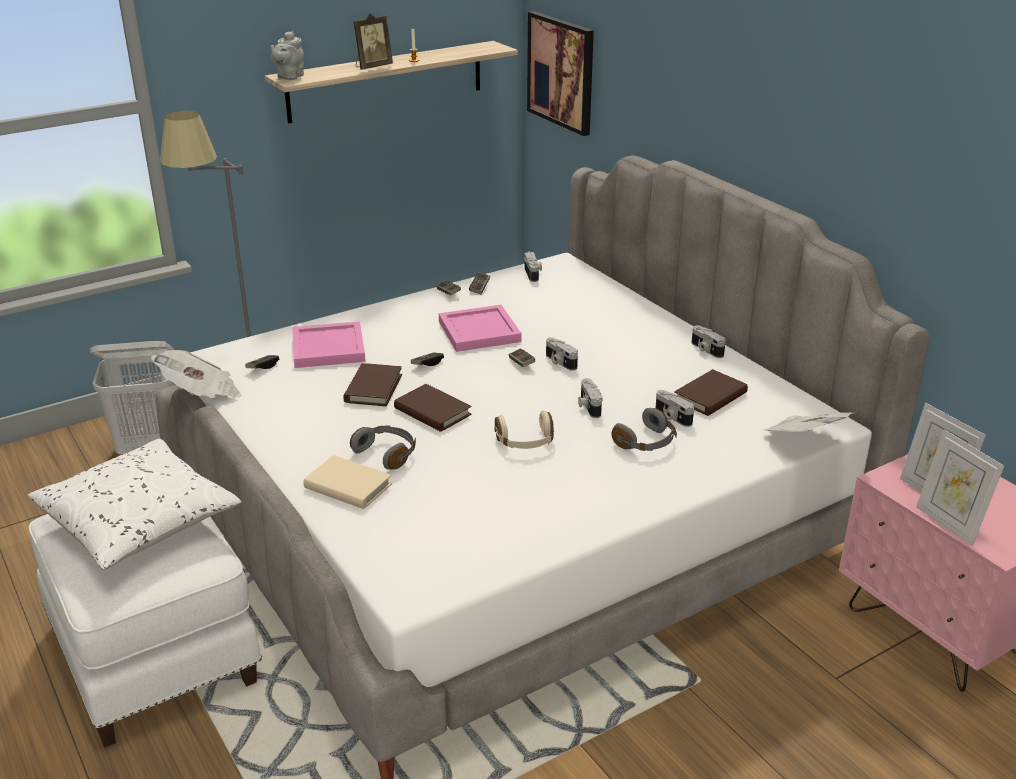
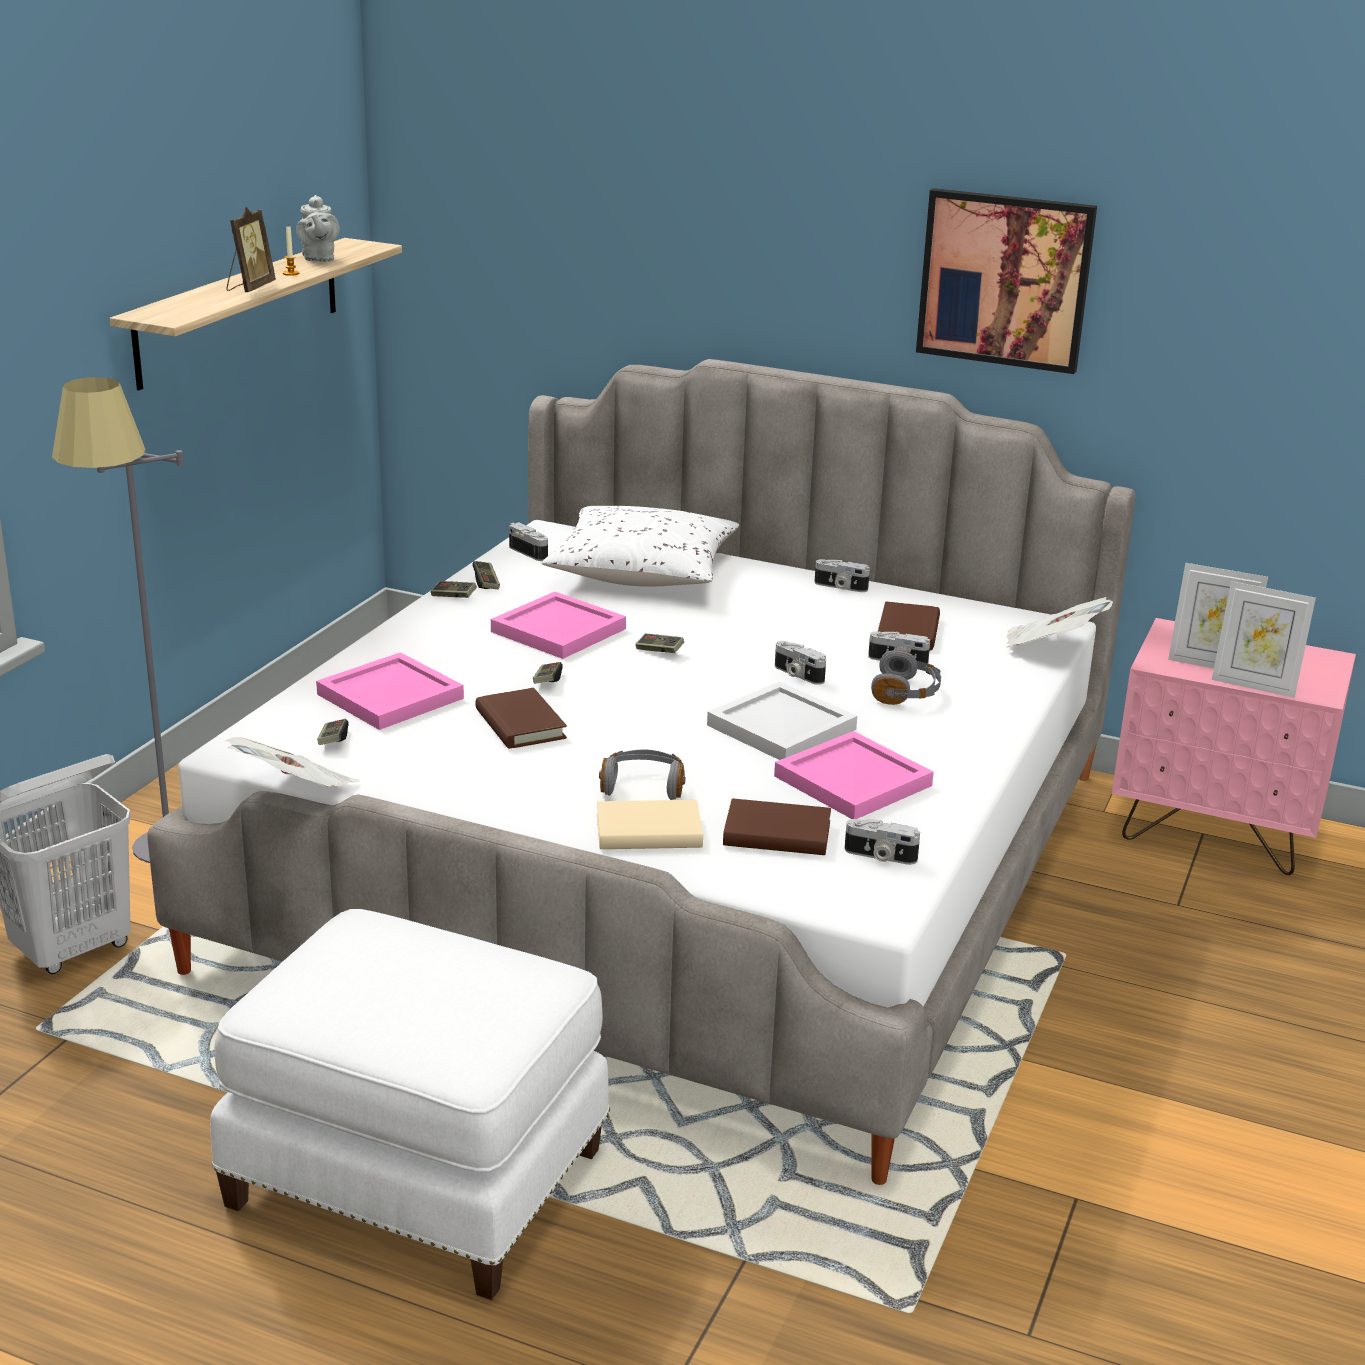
camera: 35 degrees left, 5 degrees down
white pillow [28,439,241,570] -> white pillow moved to [542,506,739,587]
grey teapot [270,31,304,80] -> grey teapot moved to [296,195,339,262]
brown book [394,384,472,432] -> brown book moved to [723,798,831,855]
beige headphones [494,410,554,449] -> white tray [707,682,857,760]
picture [527,11,594,136] -> picture moved to [916,188,1097,374]
camera [546,337,578,371] -> camera moved to [844,819,920,865]
none -> pink tray [774,731,934,819]

